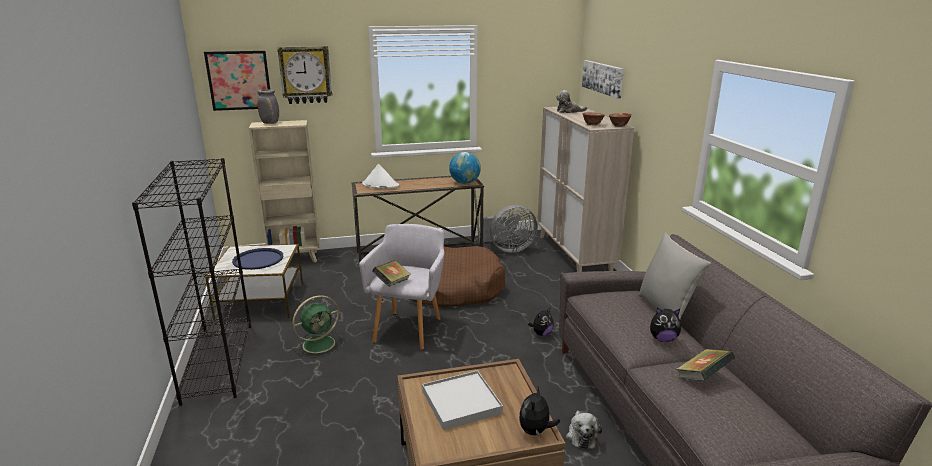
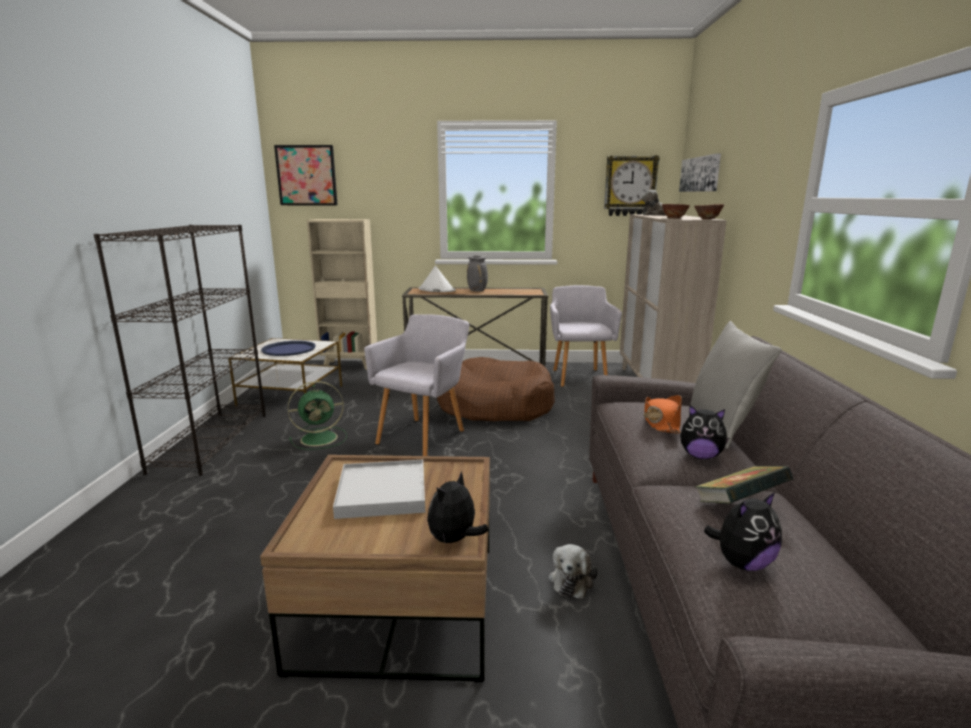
camera: 15 degrees right, 5 degrees down
grey vase [257,89,279,124] -> grey vase moved to [467,256,488,292]
wall clock [277,46,332,104] -> wall clock moved to [604,155,660,216]
book [372,260,411,287] -> none
globe [449,152,481,184] -> none
grey fan [483,205,538,253] -> grey armchair [550,285,622,387]
plush toy [528,308,554,336] -> plush toy moved to [704,492,782,571]
none -> orange hat [644,395,682,434]

